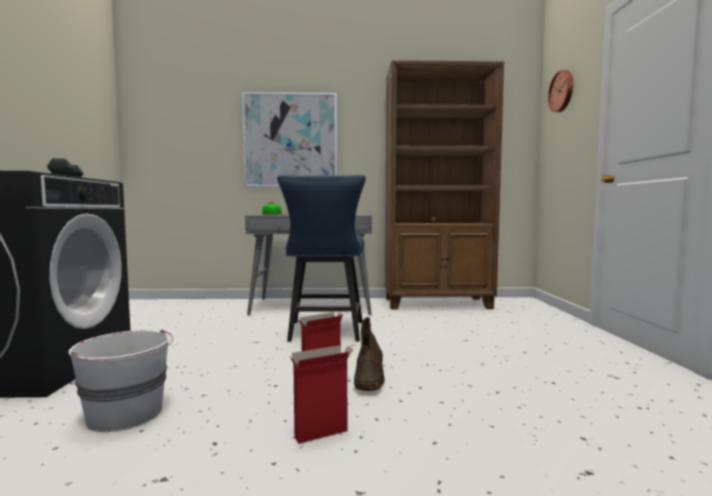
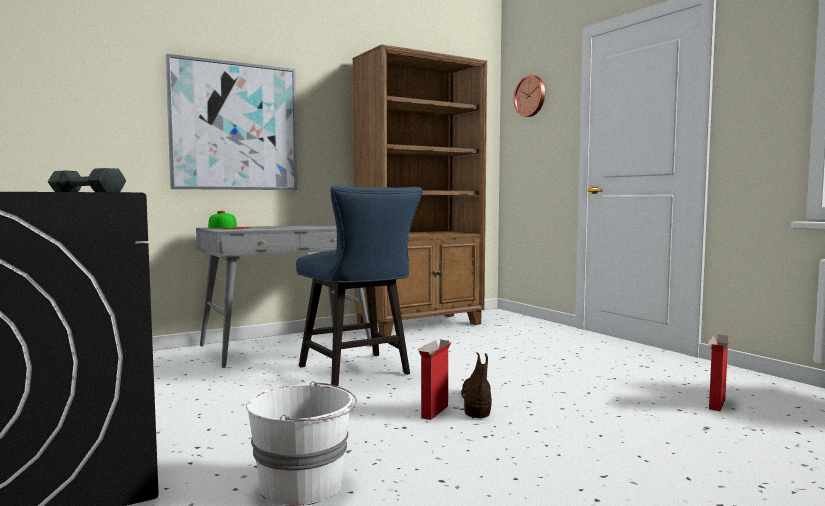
camera: 30 degrees left, 0 degrees up
cardboard box [289,345,353,444] -> cardboard box moved to [708,335,732,411]
brown boot [354,317,385,391] -> brown boot turned 150 degrees counterclockwise [461,353,492,418]

